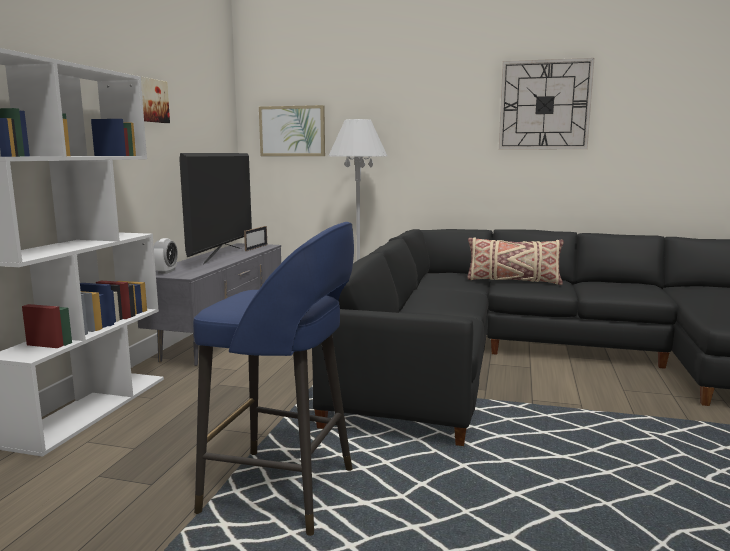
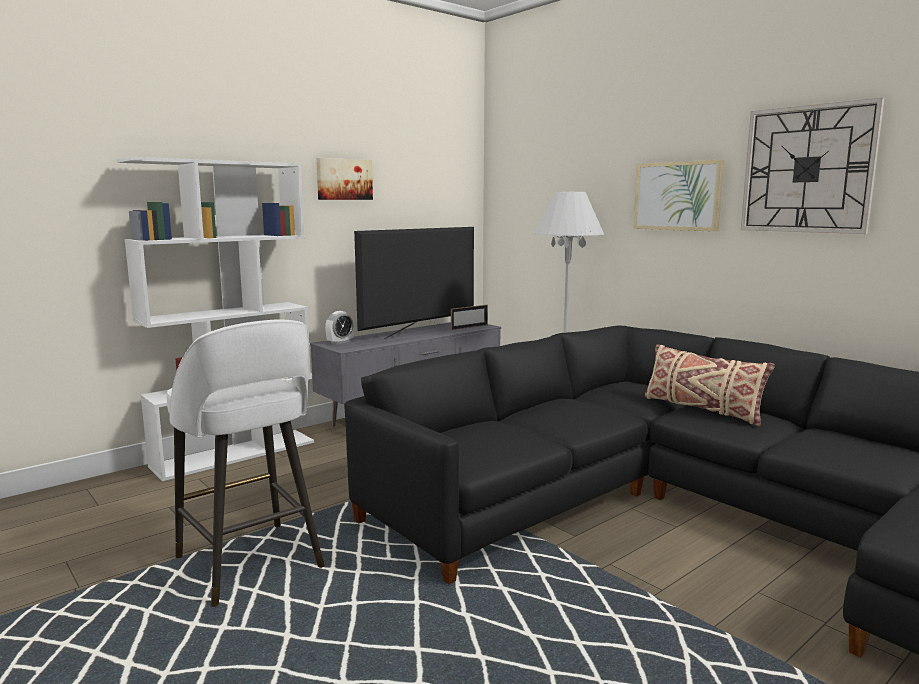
camera: 35 degrees right, 0 degrees up
blue stool [193,222,354,536] -> white stool [166,319,325,607]
picture [259,105,325,156] -> picture moved to [633,160,724,232]

